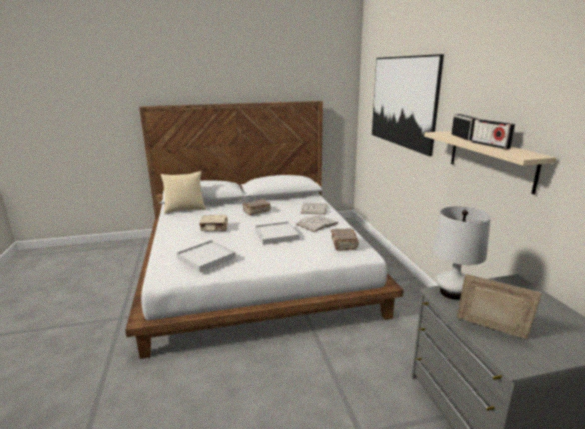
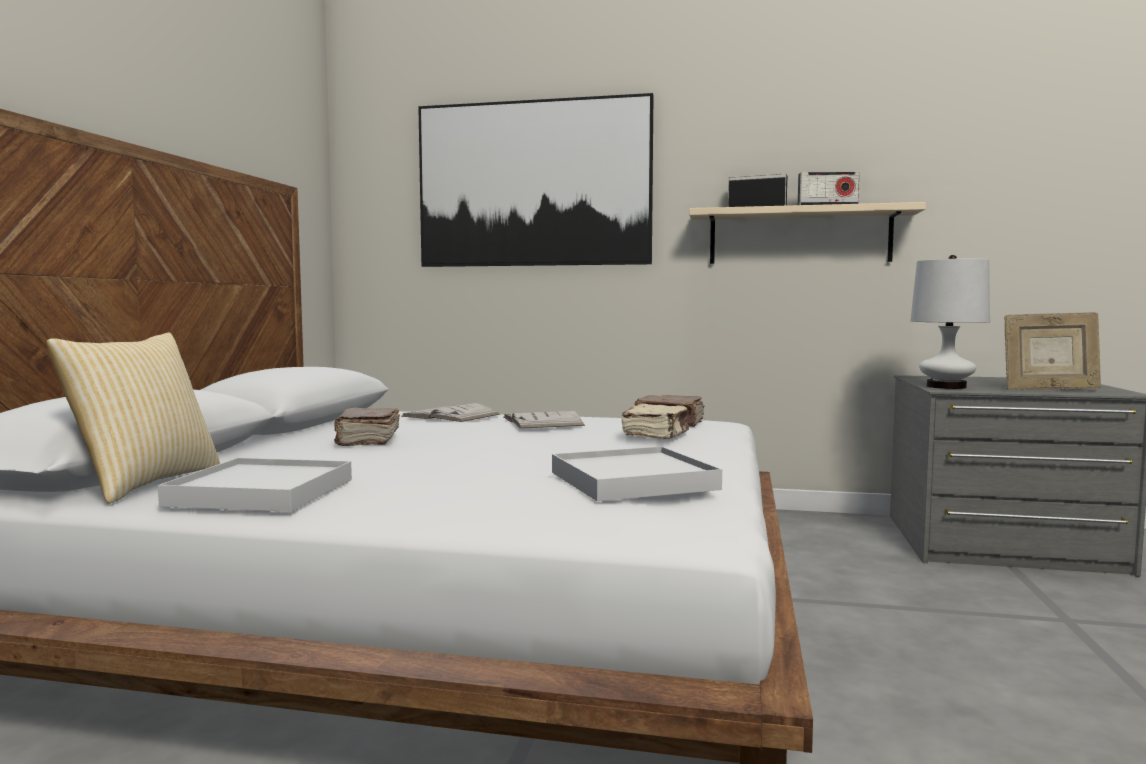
camera: 65 degrees left, 15 degrees down
beige book [199,215,228,231] -> beige book moved to [621,403,689,439]
white tray [255,221,300,245] -> white tray moved to [158,458,352,512]
picture frame [457,274,542,339] -> picture frame turned 135 degrees counterclockwise [1004,312,1101,390]

